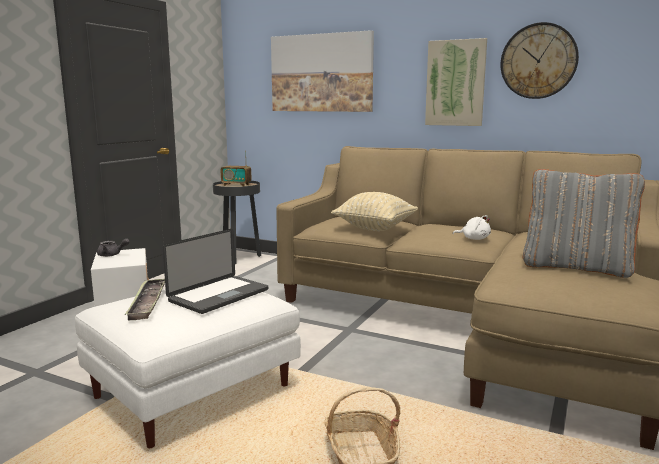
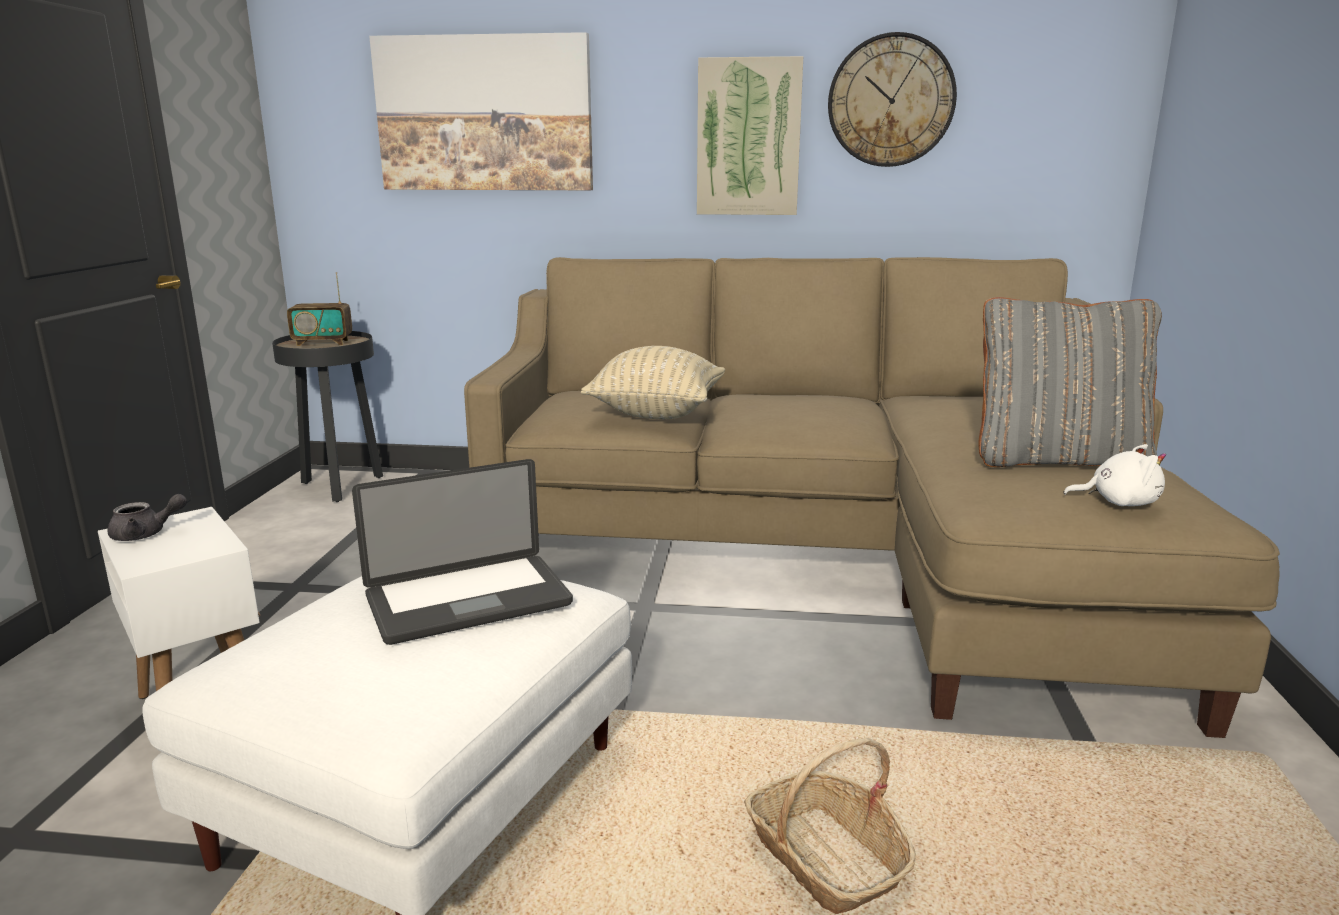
camera: 20 degrees left, 5 degrees up
tray [125,279,165,320] -> none
laptop [162,229,268,314] -> laptop turned 45 degrees clockwise [352,459,573,645]
white plush toy [452,215,491,240] -> white plush toy moved to [1063,444,1166,506]

